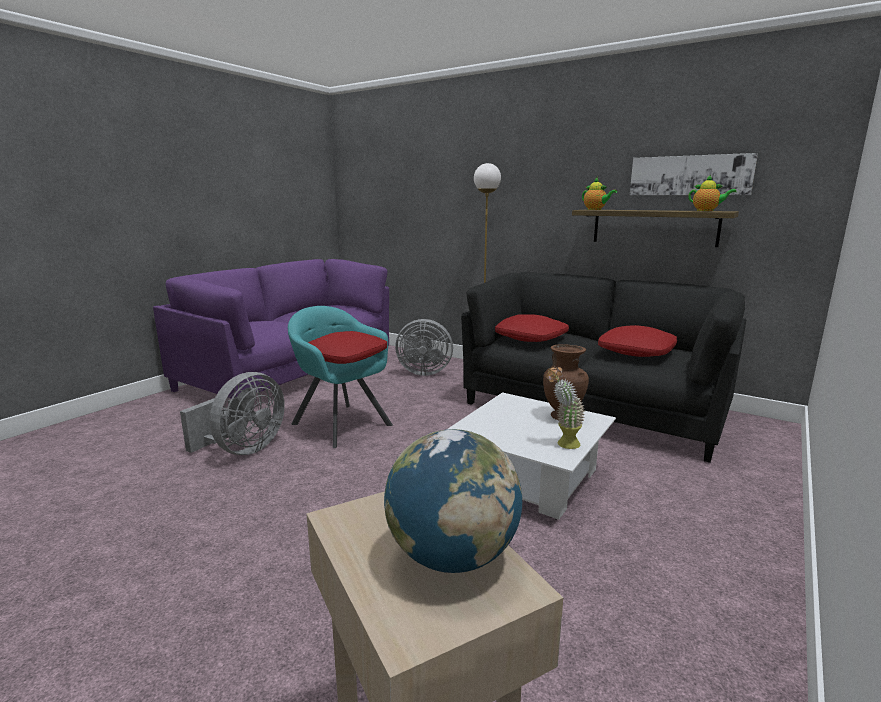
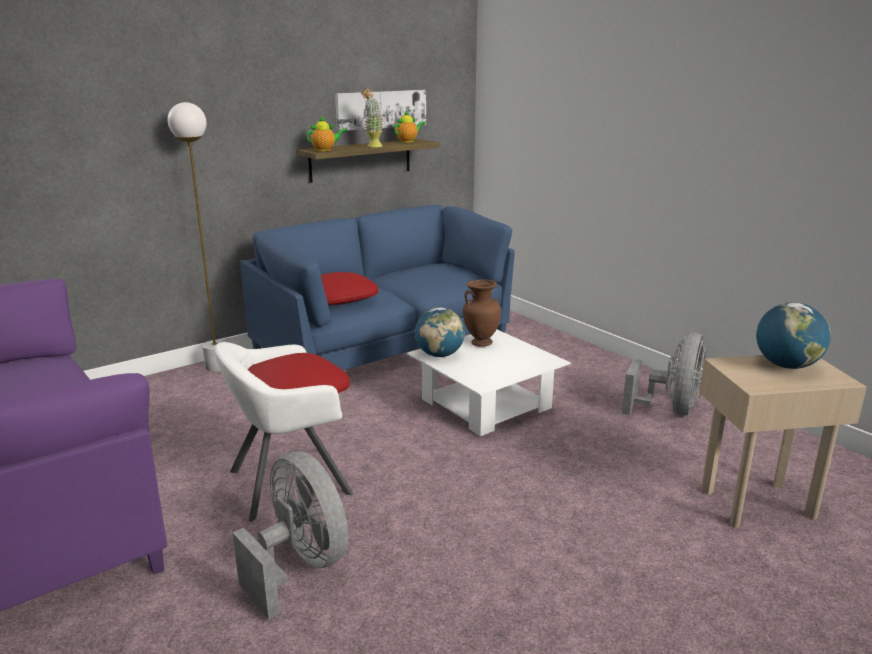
camera: 70 degrees left, 5 degrees up
turquoise armchair [288,306,393,448] -> white armchair [214,342,353,522]
grey fan [395,319,453,376] -> grey fan moved to [622,332,707,415]
black sofa [461,272,746,463] -> blue sofa [240,205,515,370]
potted plant [546,367,585,449] -> potted plant moved to [361,88,384,147]
red pillow [598,325,677,357] -> none
none -> globe [415,307,465,357]

